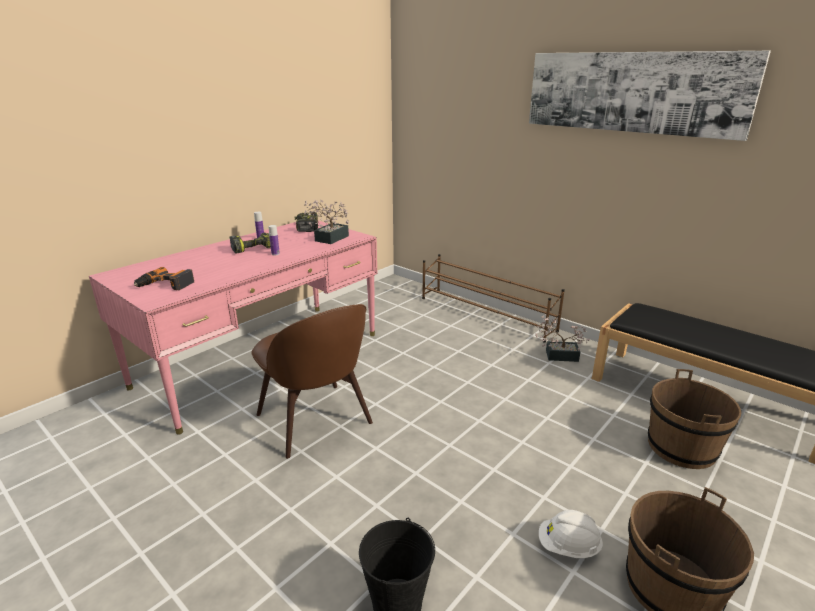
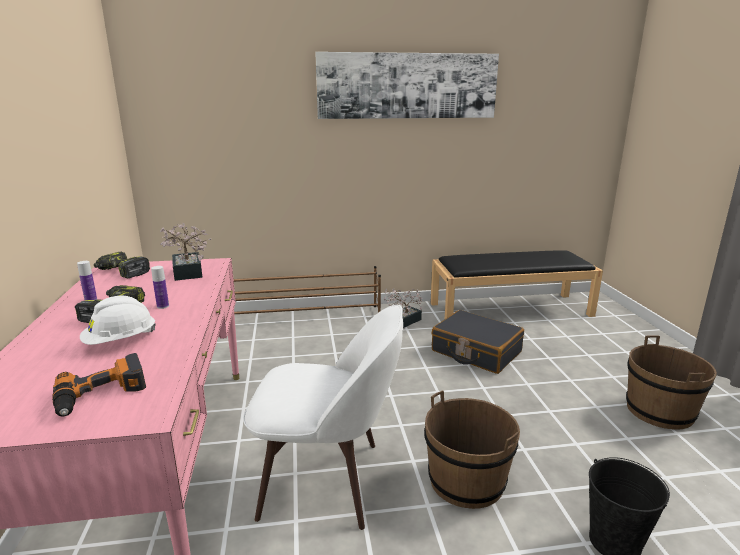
camera: 50 degrees left, 5 degrees down
brown chair [251,304,373,459] -> white chair [243,305,403,530]
white hard hat [539,510,603,558] -> white hard hat moved to [80,296,156,345]
brown bucket [648,369,741,469] -> brown bucket moved to [424,390,520,509]
none -> black suitcase [432,310,524,374]

